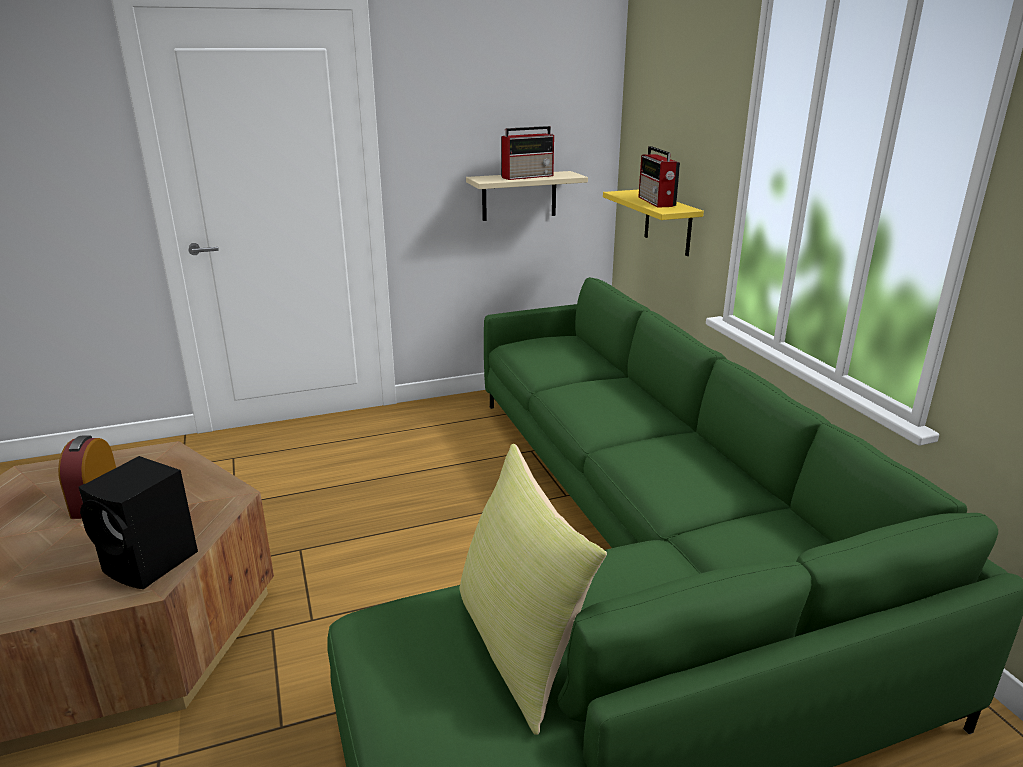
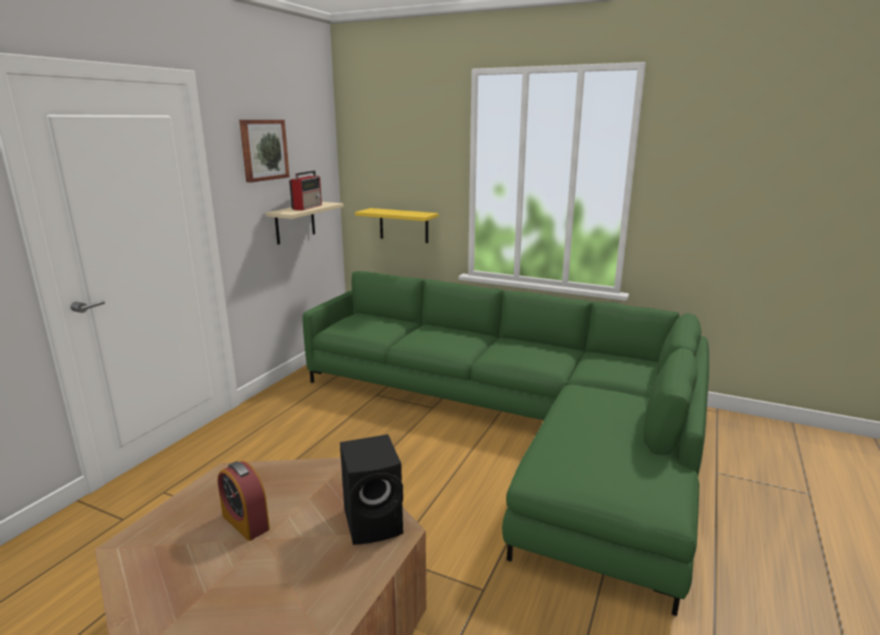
camera: 45 degrees left, 5 degrees down
yellow pillow [459,444,607,735] -> none
radio [638,146,680,208] -> none
none -> picture [239,120,290,183]

